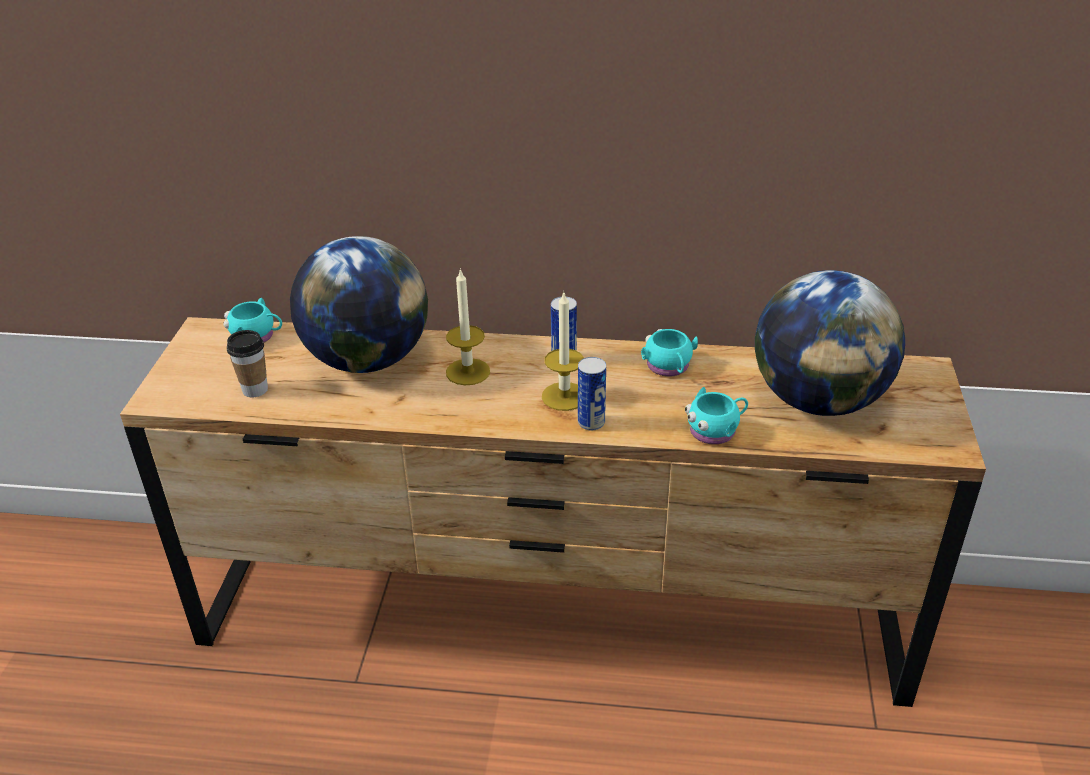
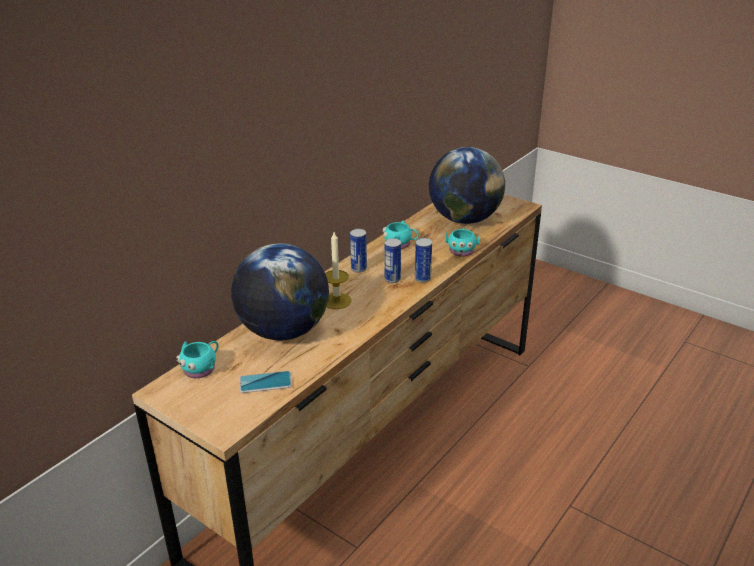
camera: 60 degrees left, 5 degrees down
cup [227,330,268,397] -> phone [239,371,292,393]
candle [542,291,584,411] -> can [385,238,401,283]

